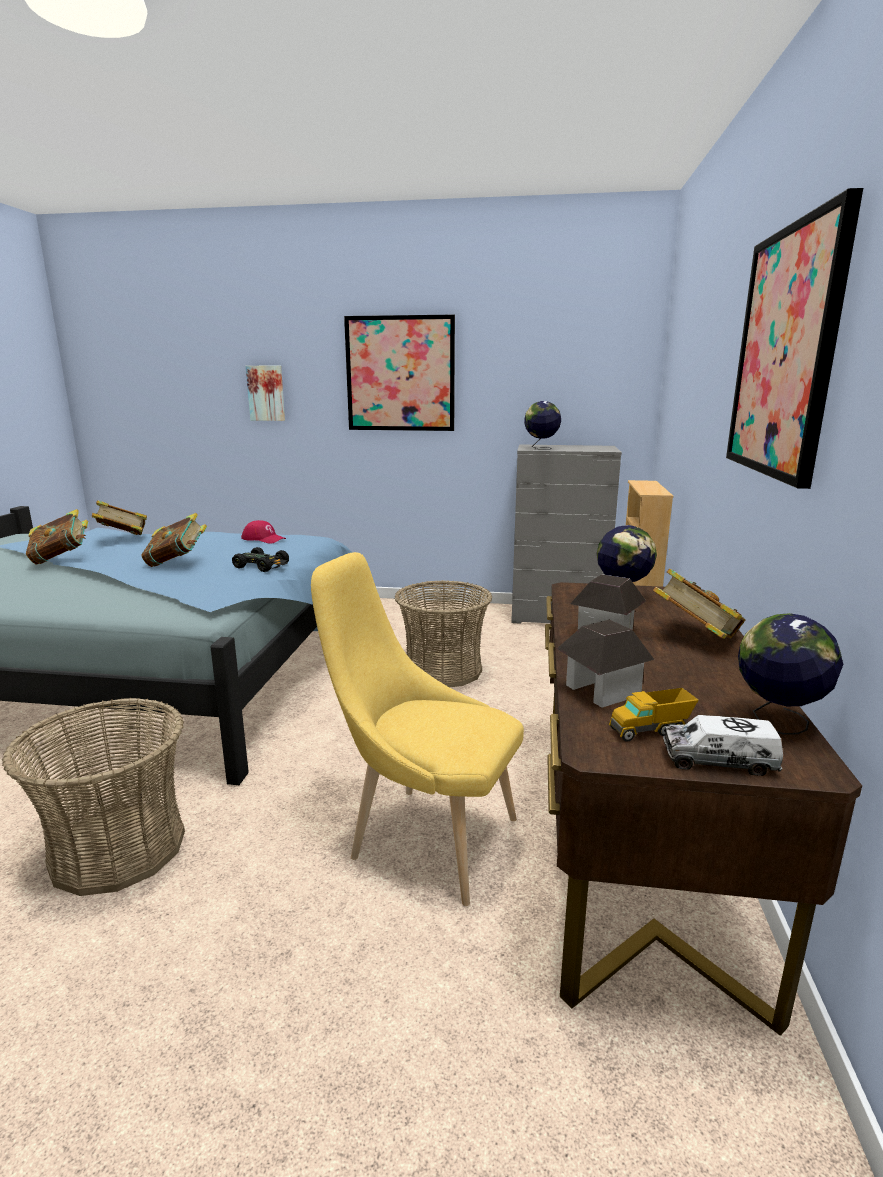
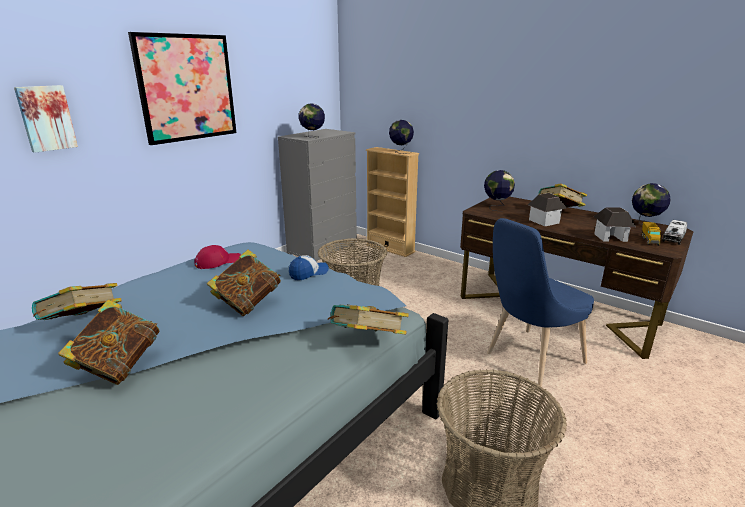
camera: 60 degrees left, 5 degrees up
black toy car [232,547,289,572] -> cap [289,255,329,280]
yellow chair [311,552,524,906] -> blue chair [487,218,594,387]
picture [726,188,863,489] -> none
none -> book [328,304,409,335]
none -> globe [389,120,414,154]

